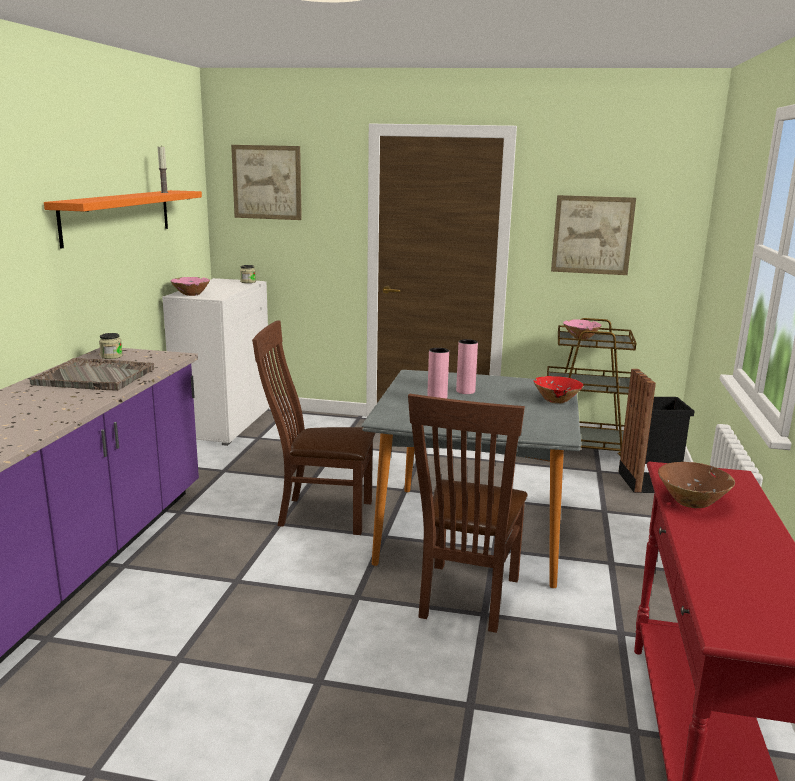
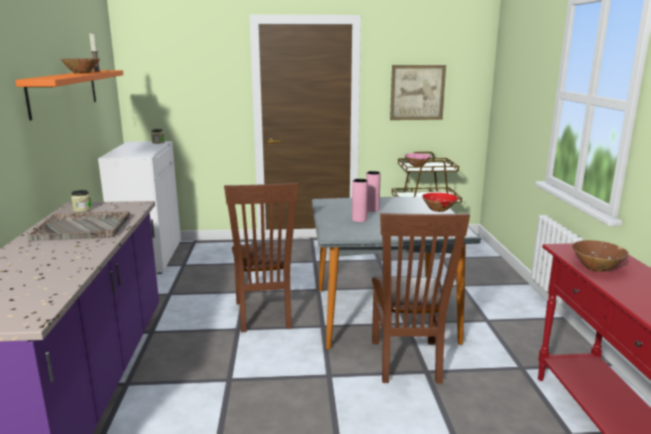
camera: 15 degrees left, 0 degrees up
pink bowl [170,277,210,296] -> none
picture [231,145,302,220] -> none
brown chair [252,320,375,535] -> brown chair turned 90 degrees counterclockwise [224,183,298,332]
black trash can [618,369,694,493] -> none
none -> brown bowl [61,58,100,73]

